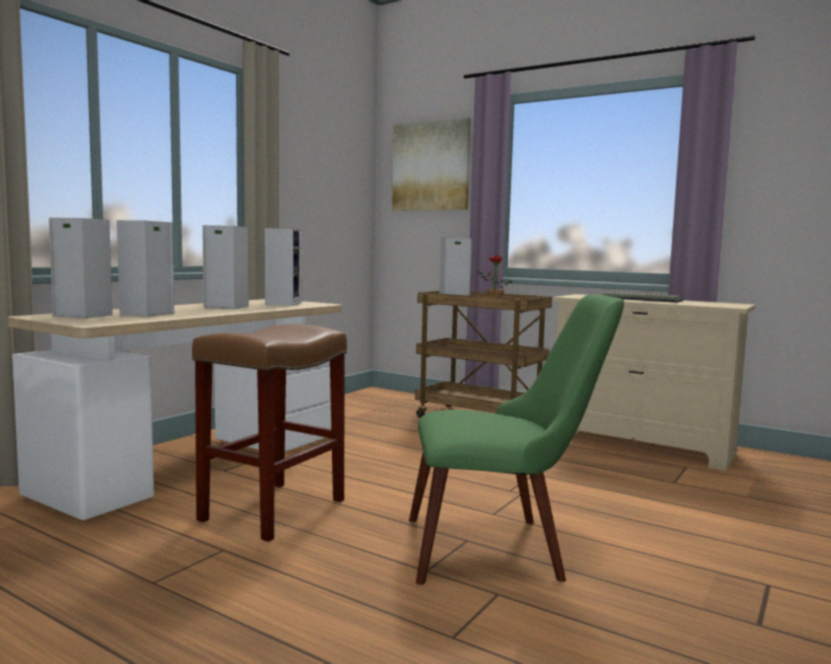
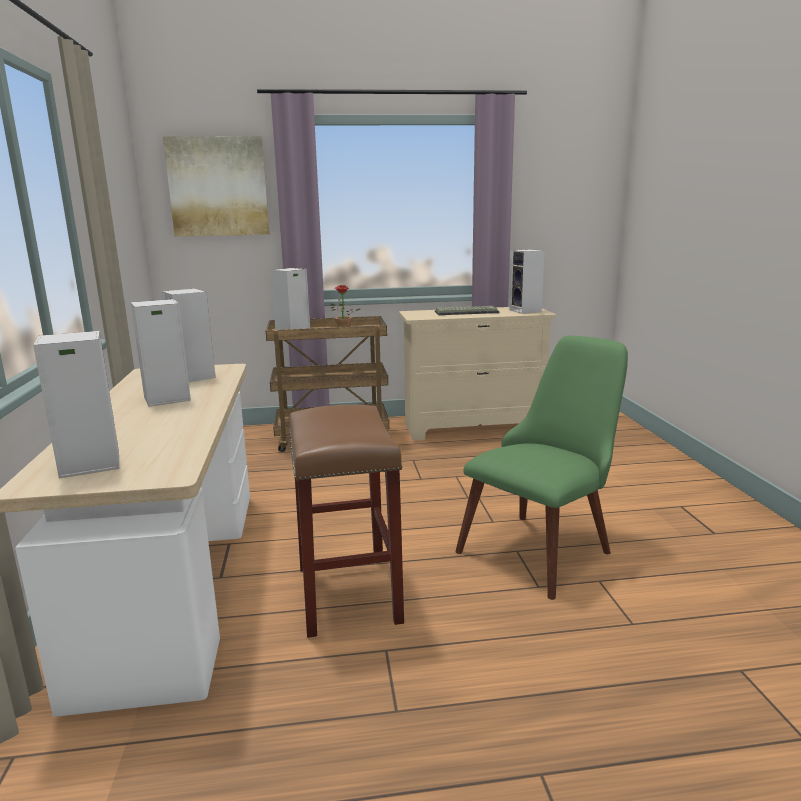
camera: 40 degrees left, 10 degrees up
speaker [117,220,174,317] -> speaker moved to [510,249,545,314]

